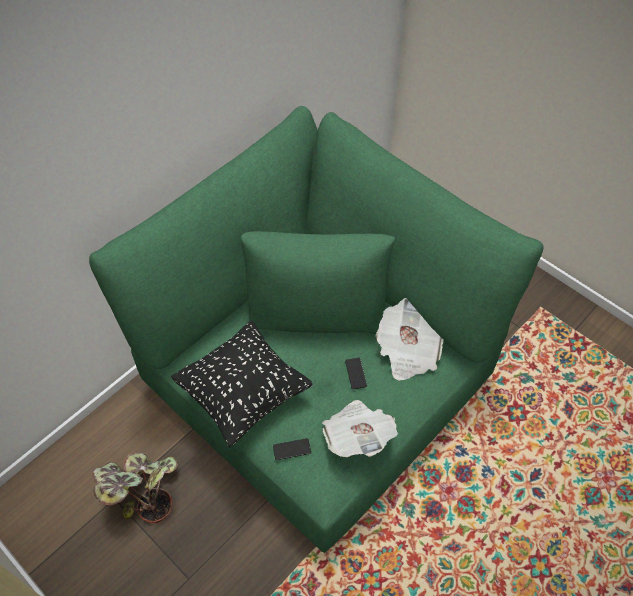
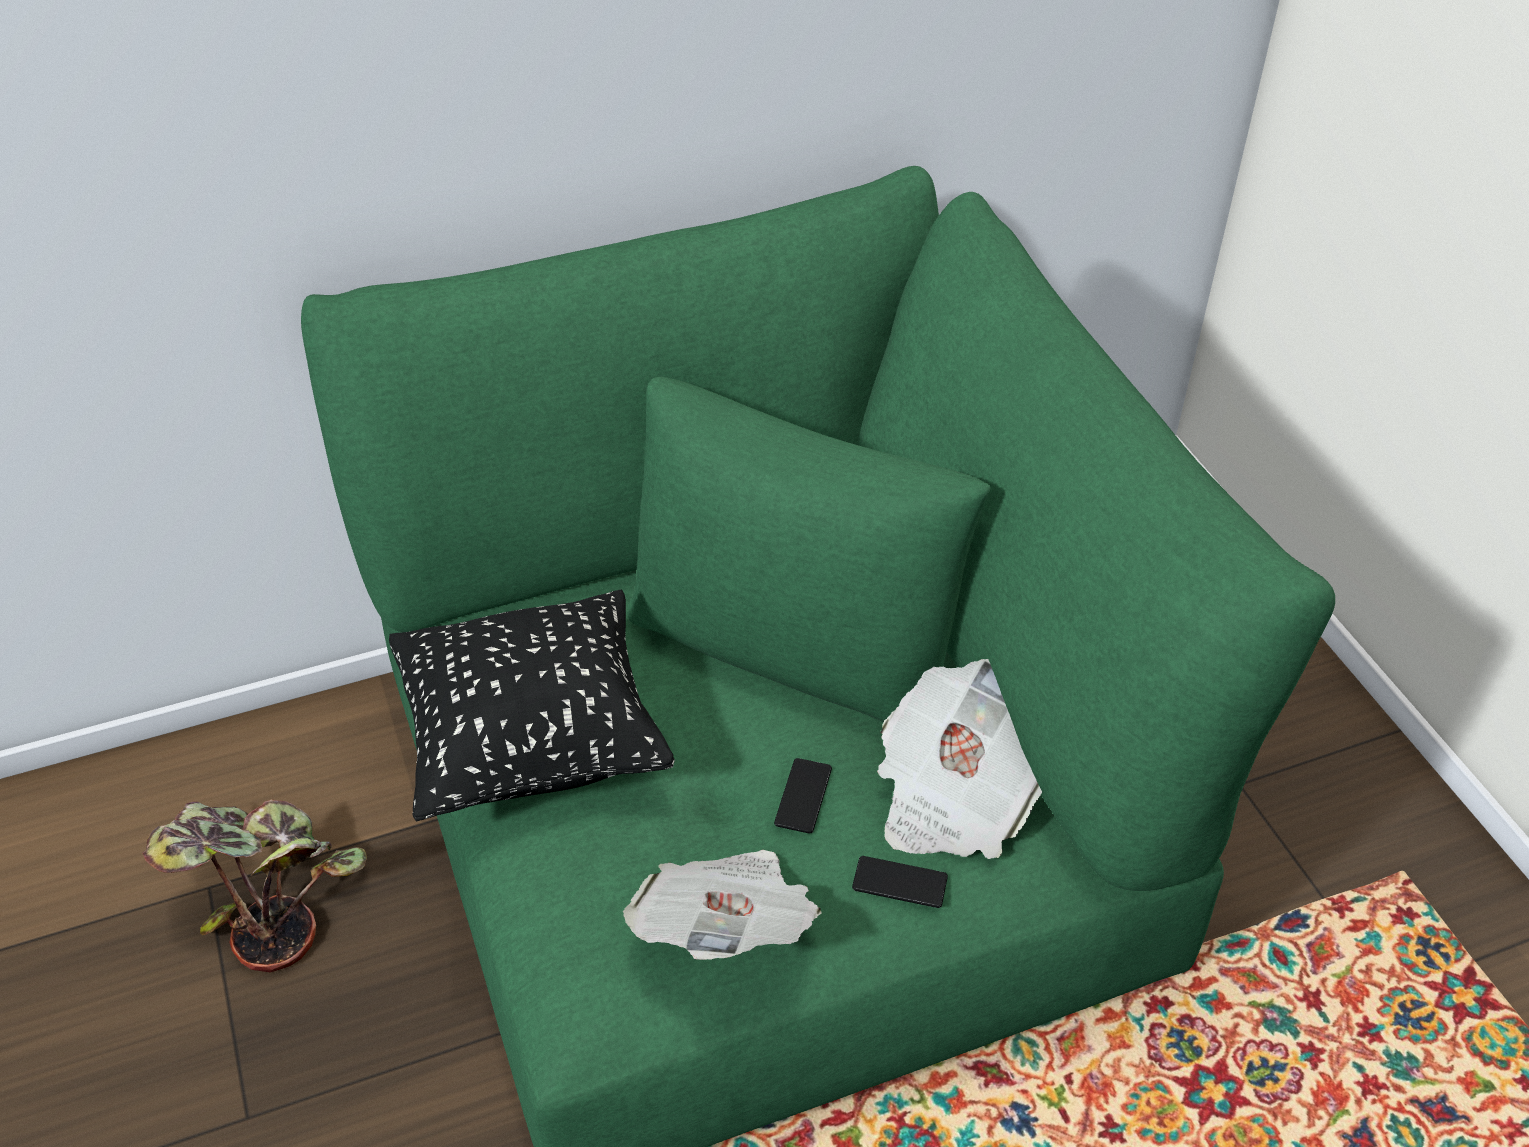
camera: 25 degrees right, 10 degrees down
phone [273,438,311,460] -> phone moved to [852,856,948,908]

